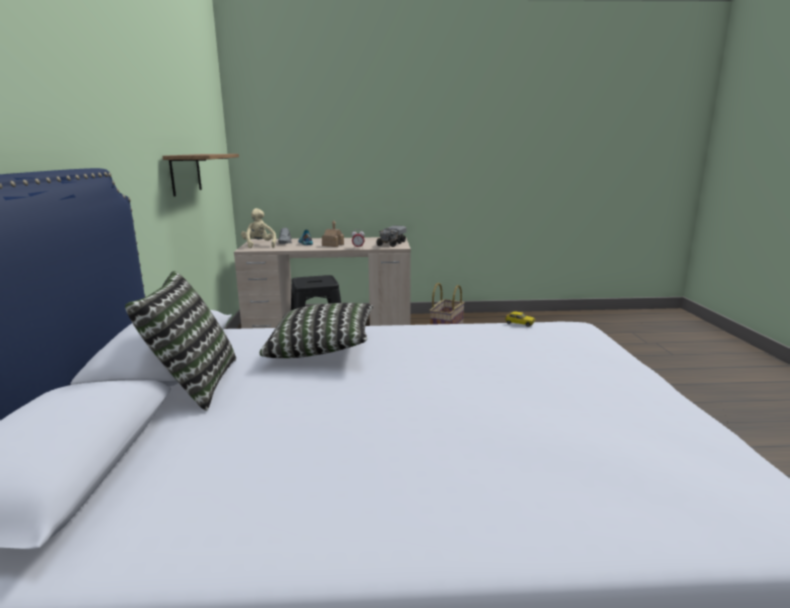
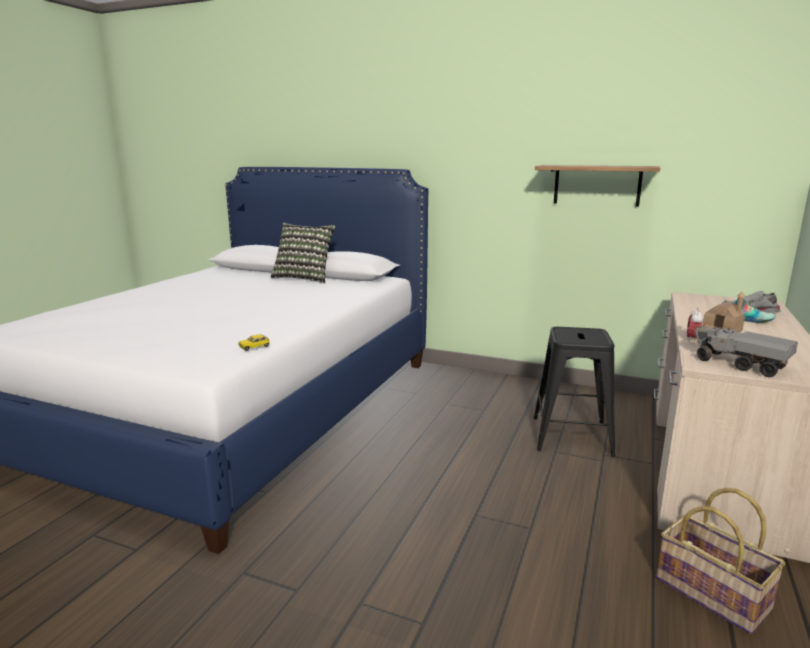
camera: 115 degrees right, 0 degrees up
beige plush toy [241,208,276,248] -> none
pillow [260,303,373,358] -> none

